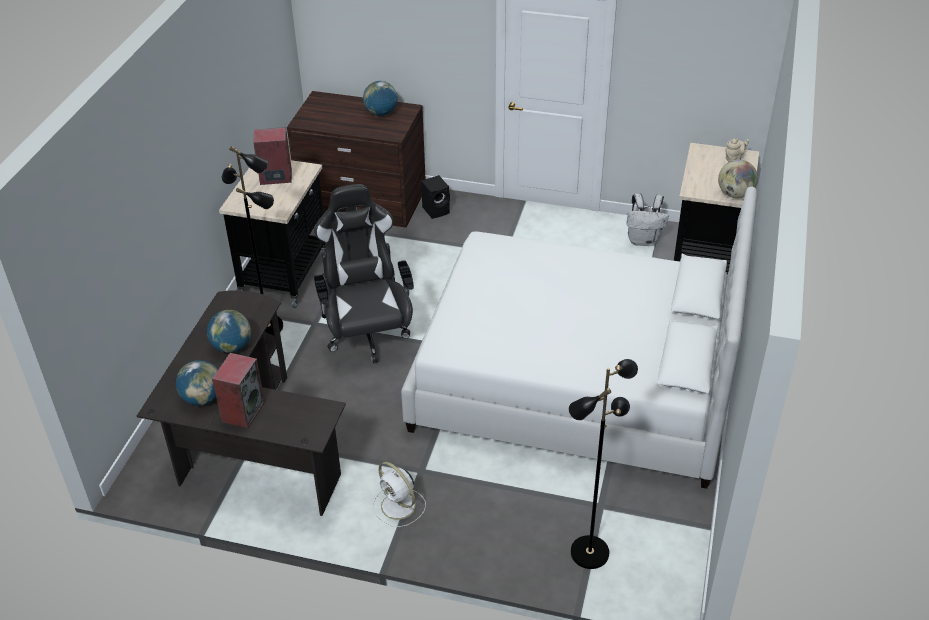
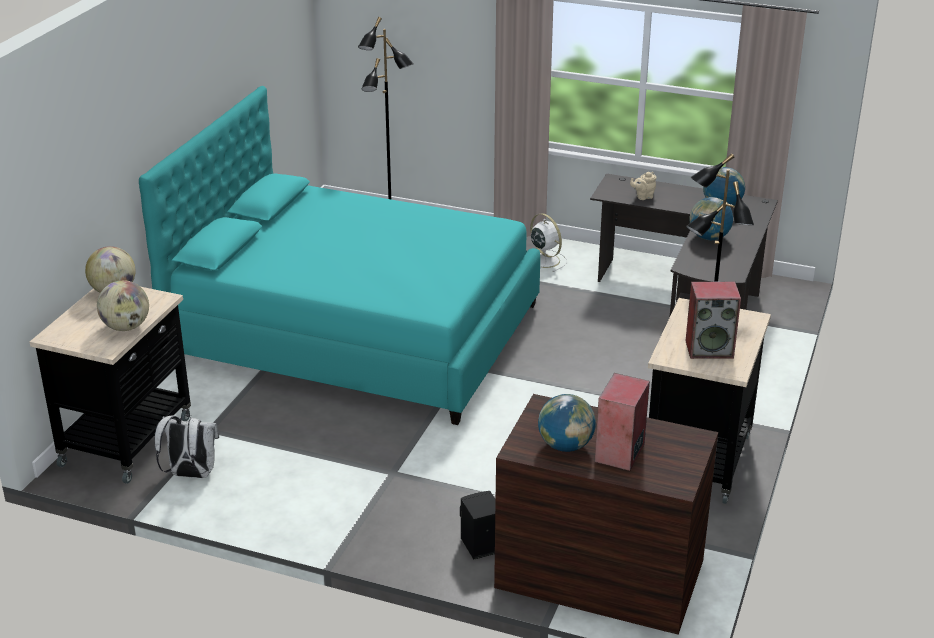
camera: 175 degrees left, 10 degrees down
speaker [212,353,265,428] -> speaker moved to [595,373,650,471]
black office chair [314,184,414,363] -> none
white bed [401,186,757,489] -> turquoise bed [139,86,540,425]
beige teapot [725,139,749,162] -> beige teapot moved to [630,172,657,200]
none -> globe [97,280,149,331]

